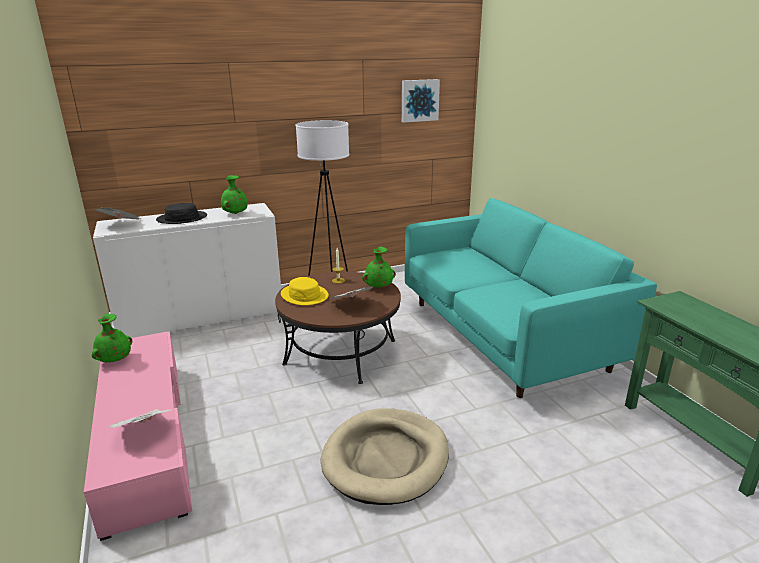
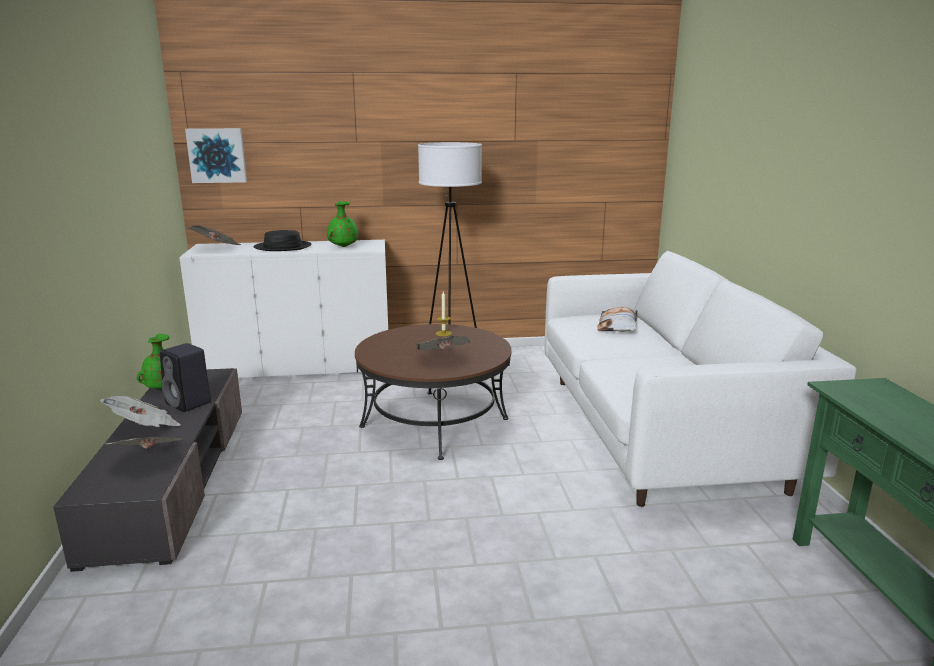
camera: 15 degrees right, 5 degrees down
pink tv stand [84,331,192,541] -> grey tv stand [53,368,242,572]
yellow hat [281,277,329,306] -> none
beige dog bed [321,408,449,505] -> none
green vase [362,247,396,288] -> none
picture [402,79,440,123] -> picture moved to [185,128,247,183]
turquoise sofa [405,198,657,398] -> white sofa [544,251,857,507]
none -> newspaper [100,396,180,427]
none -> black speaker [160,343,211,412]
none -> pillow [598,307,637,332]

